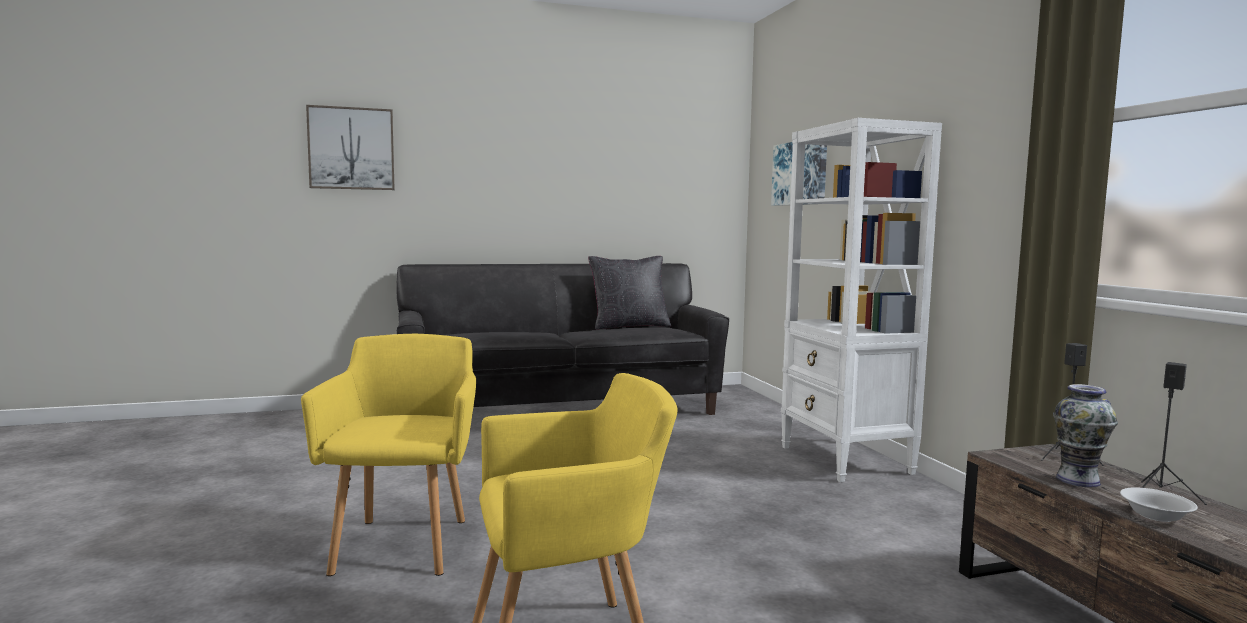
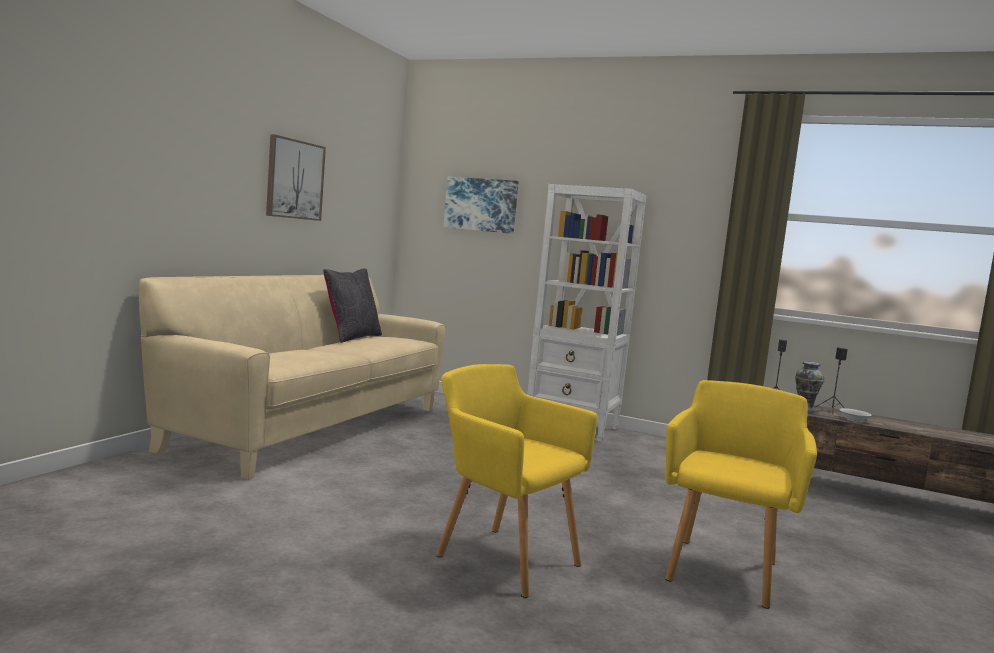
camera: 50 degrees left, 0 degrees up
picture [306,105,395,190] -> picture moved to [266,134,326,221]
black sofa [396,263,729,415] -> beige sofa [139,275,446,480]

